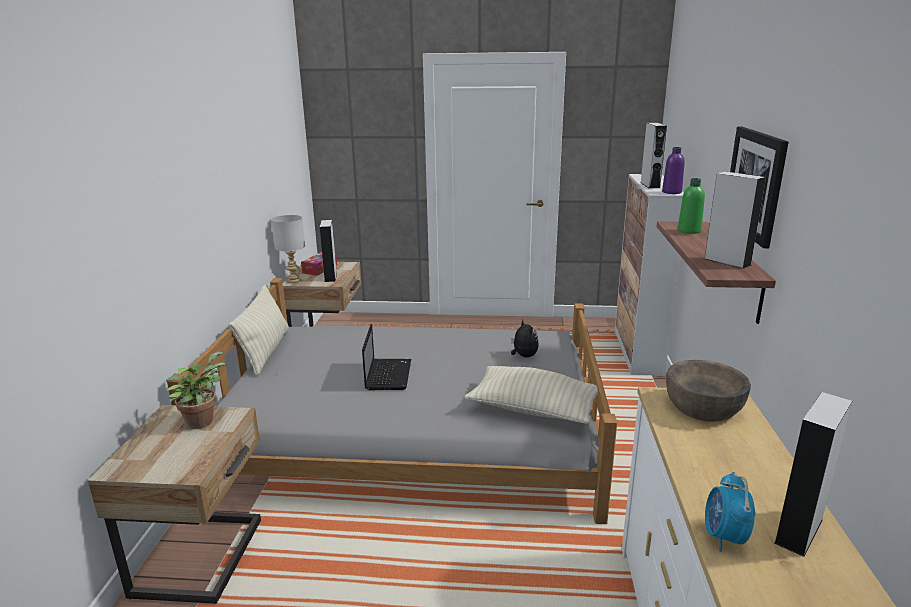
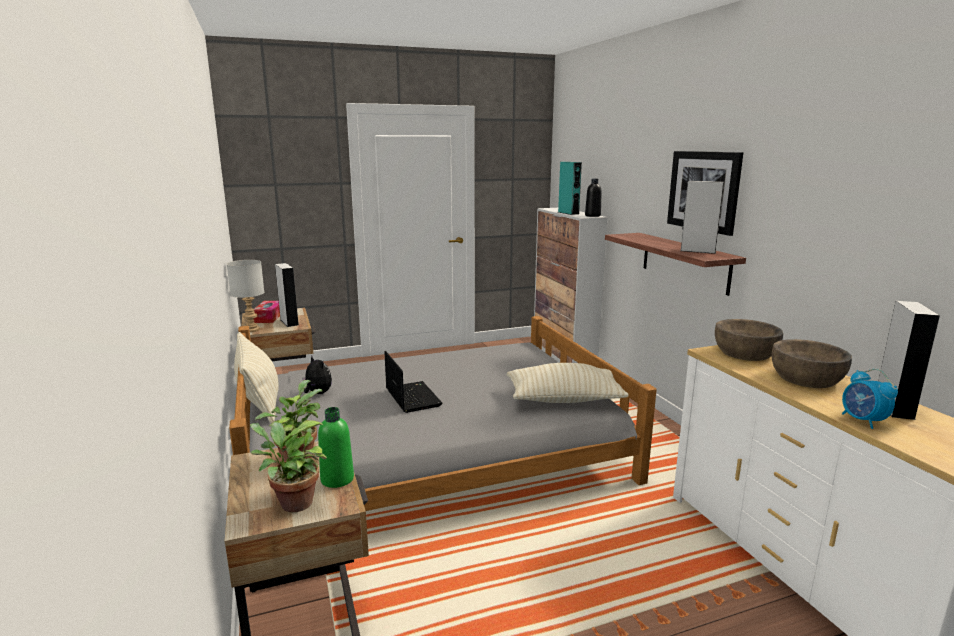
camera: 25 degrees left, 5 degrees down
plush toy [511,320,539,358] -> plush toy moved to [302,356,332,394]
grey speaker [641,123,667,189] -> turquoise speaker [558,162,582,215]
purple bottle [662,147,685,194] -> black bottle [585,179,602,217]
green bottle [678,178,705,234] -> green bottle moved to [318,407,354,488]
none -> potted plant [250,420,327,512]
none -> brown bowl [771,339,852,388]

